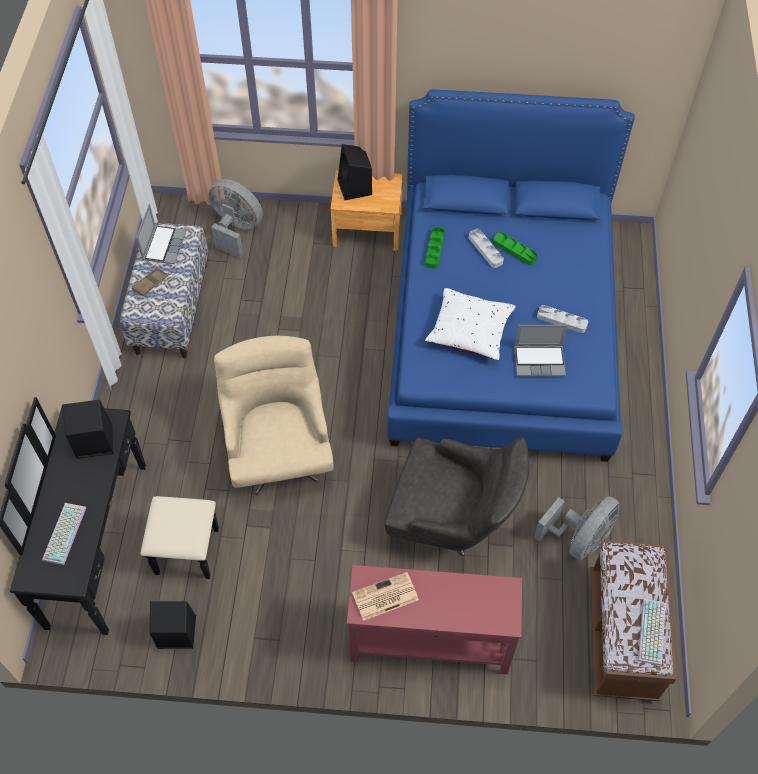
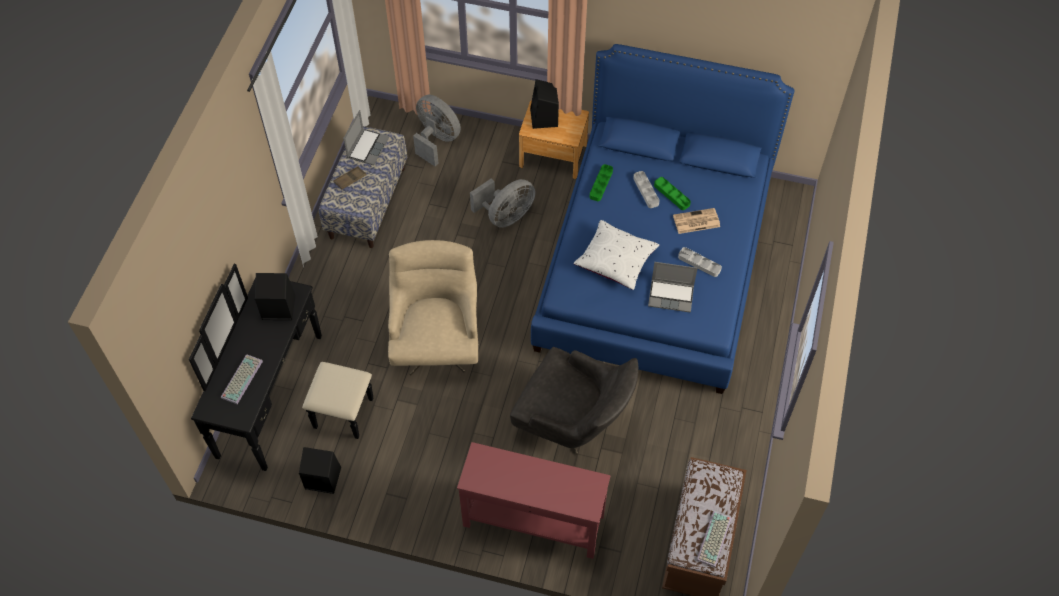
camera: 10 degrees right, 0 degrees up
newspaper [352,572,419,621] -> newspaper moved to [673,208,720,234]
grey fan [534,496,620,560] -> grey fan moved to [470,179,536,228]

